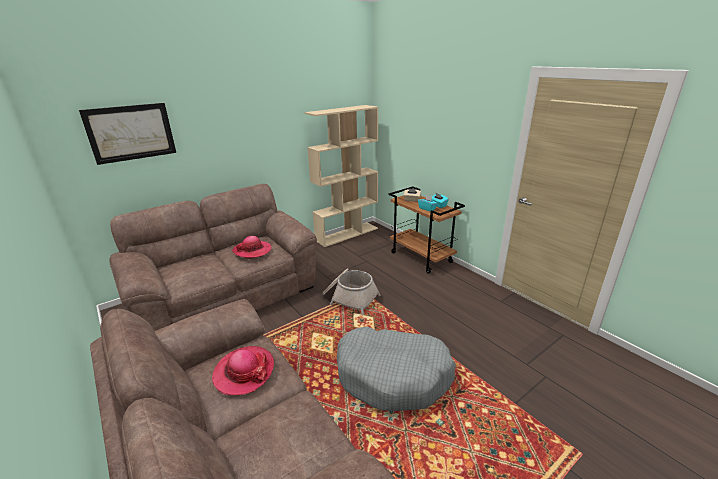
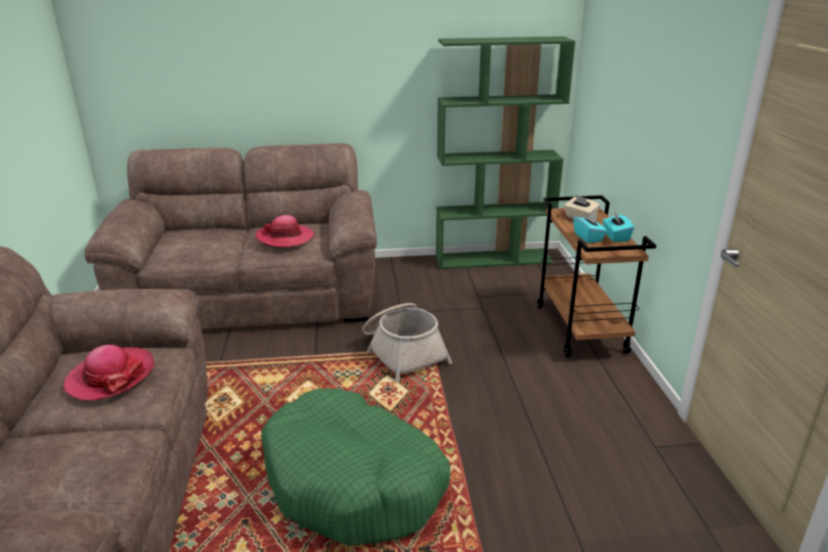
camera: 30 degrees right, 0 degrees up
picture [79,103,176,165] -> none
beige bookcase [305,105,378,247] -> green bookcase [436,36,575,269]
grey dog bed [337,327,456,411] -> green dog bed [261,388,450,546]

